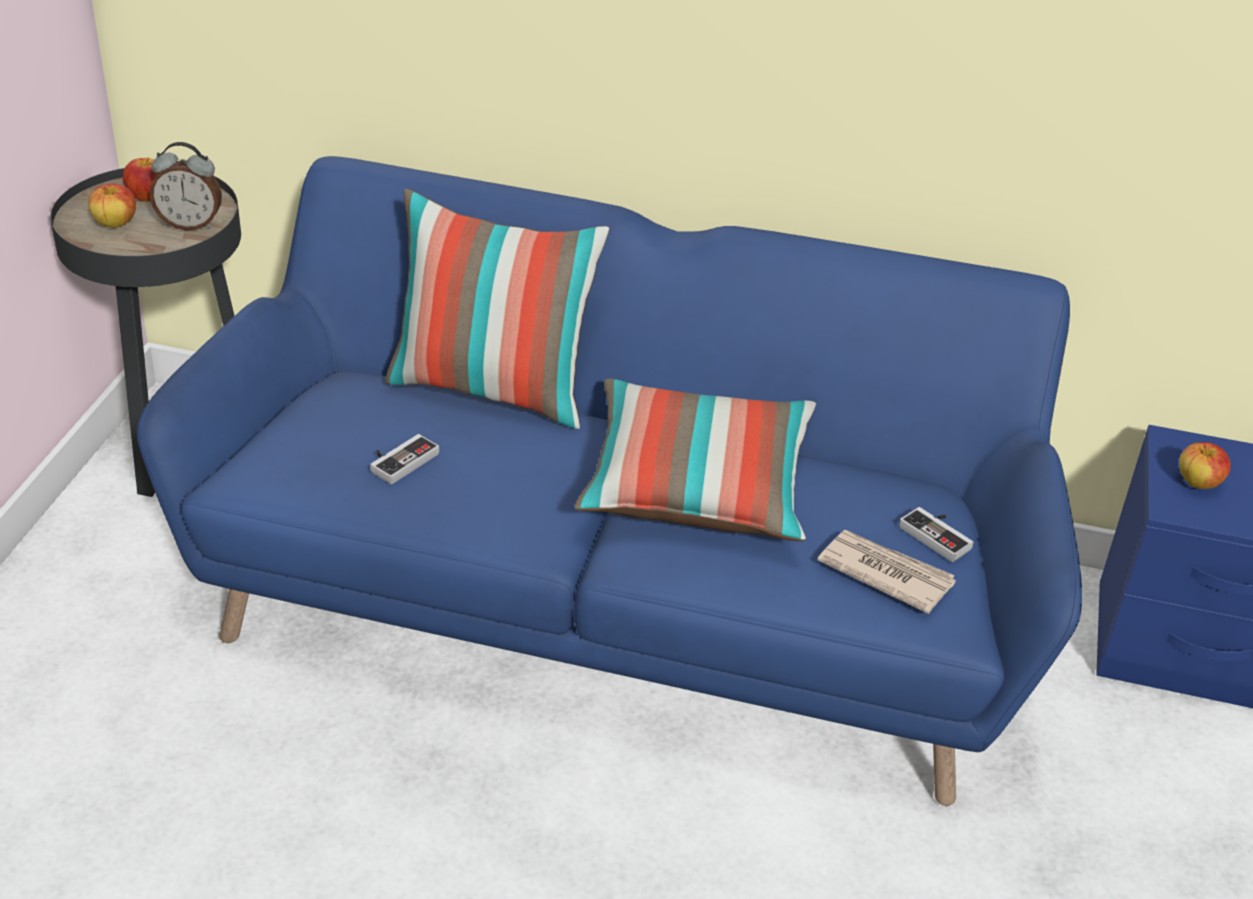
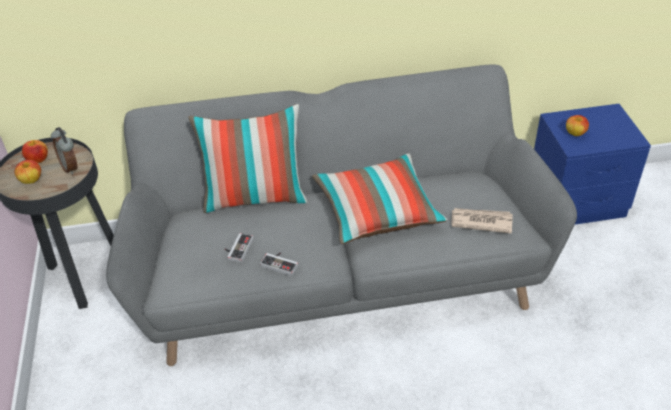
camera: 20 degrees left, 5 degrees up
blue sofa [136,156,1082,806] -> grey sofa [106,64,577,366]
alarm clock [150,142,222,231] -> alarm clock turned 75 degrees clockwise [51,127,77,175]
game controller [899,507,974,562] -> game controller moved to [260,252,298,276]

